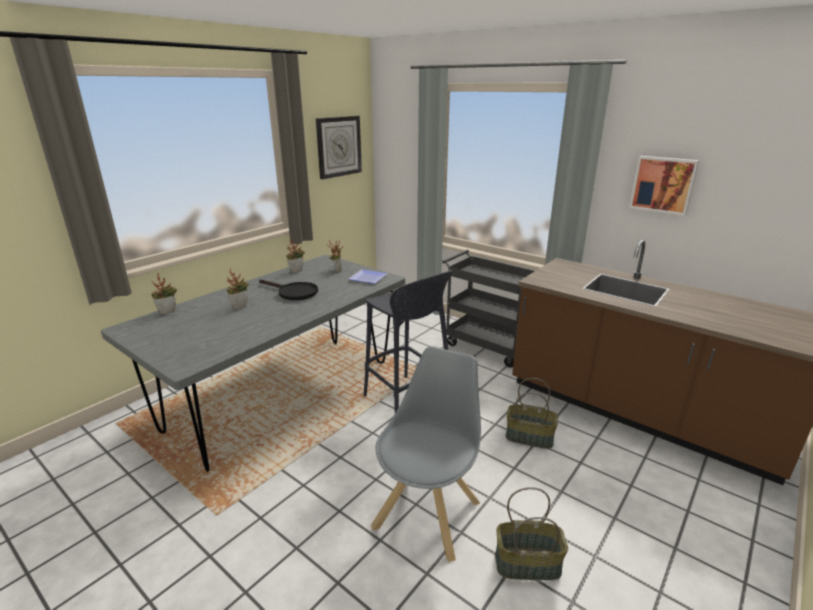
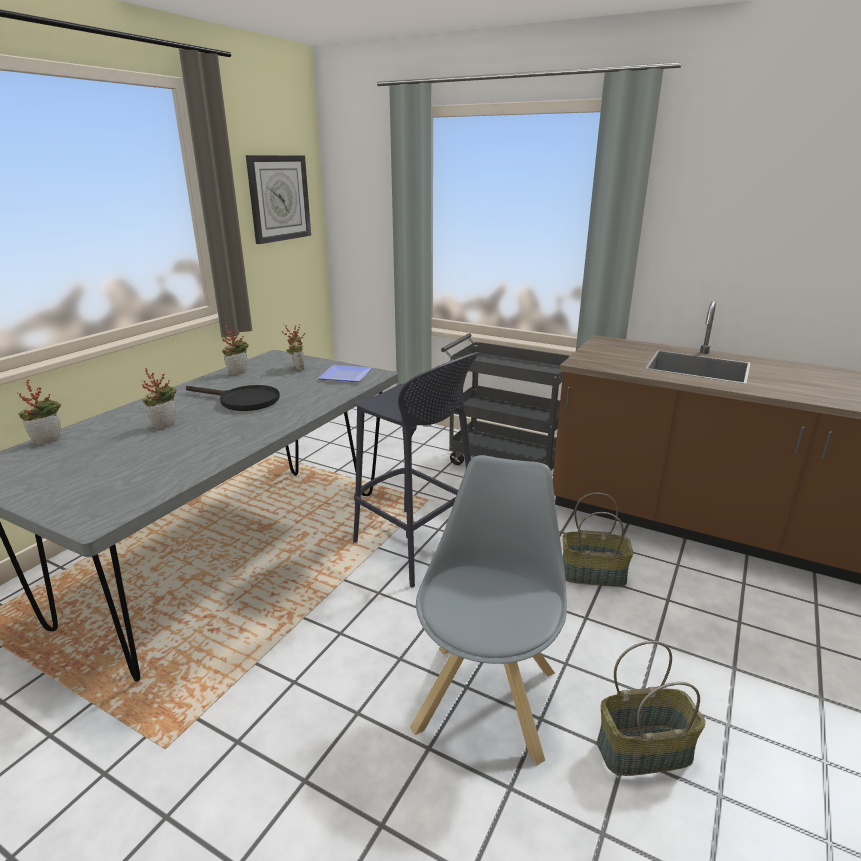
camera: 10 degrees left, 0 degrees up
picture [629,156,699,216] -> none

